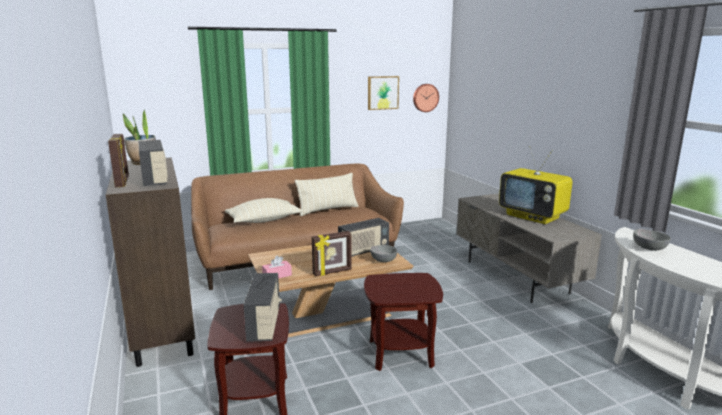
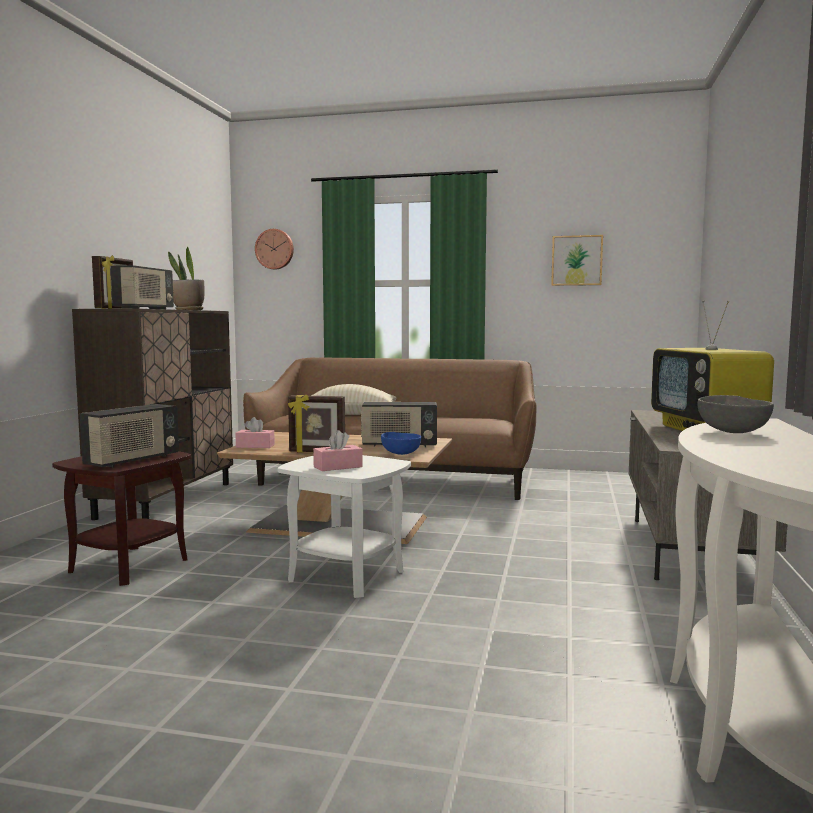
camera: 35 degrees right, 10 degrees down
beige pillow [295,173,359,216] -> none
brown side table [364,273,443,371] -> white side table [278,455,411,598]
grey bowl [370,245,397,262] -> blue bowl [381,432,421,455]
wall clock [413,84,439,112] -> wall clock moved to [255,229,294,270]
none -> pink tissue box [313,430,363,471]

